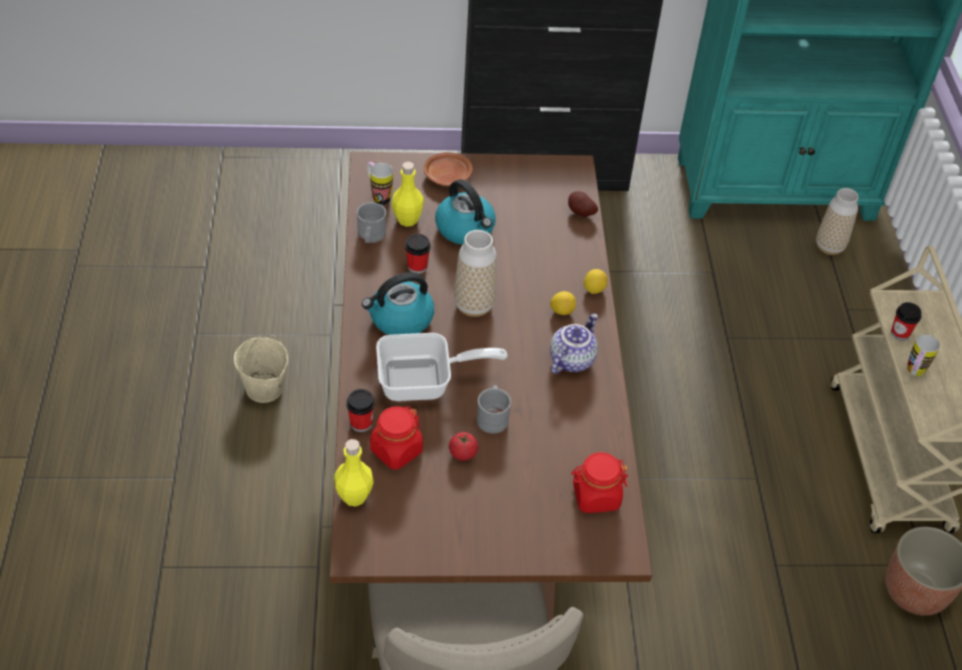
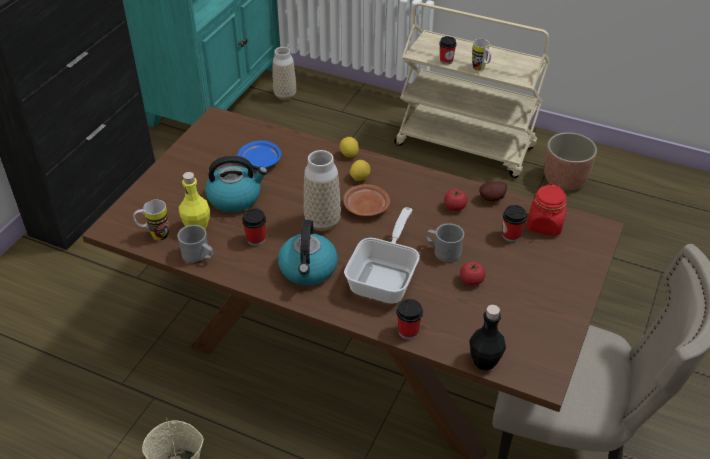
camera: 60 degrees left, 5 degrees down
yellow bottle [334,439,374,507] -> black bottle [469,305,506,371]
red jar [370,406,423,469] -> none
brown plate [424,152,473,186] -> brown plate moved to [343,184,390,216]
teapot [550,313,598,374] -> none
potato [568,191,598,217] -> potato moved to [479,182,507,202]
none -> blue plate [237,140,281,168]
none -> tomato [444,189,468,211]
none -> cup [502,205,527,242]

